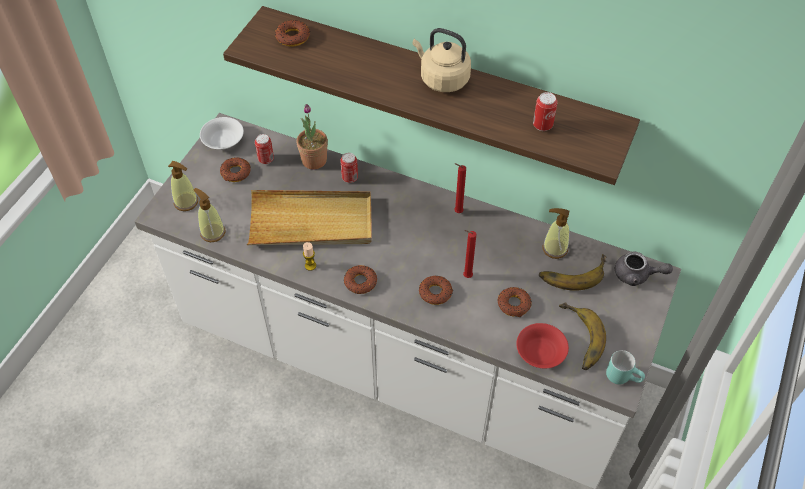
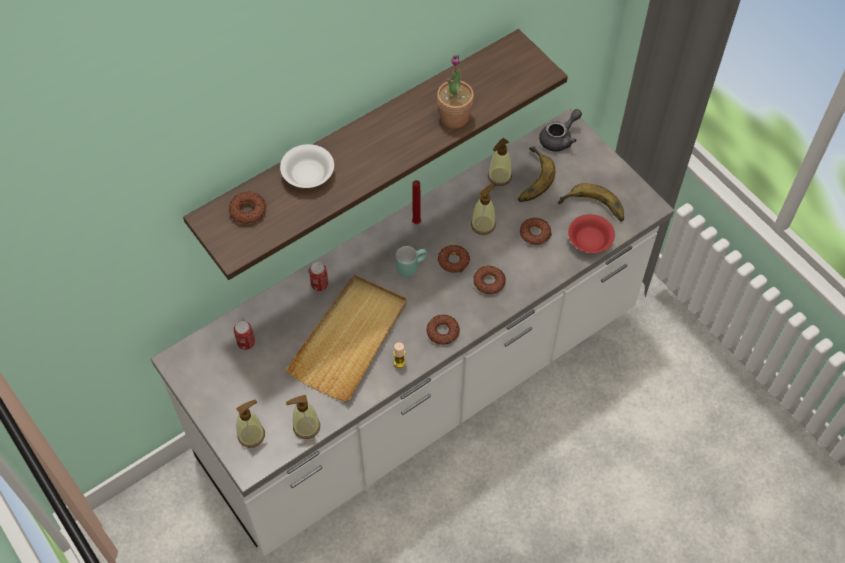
camera: 60 degrees left, 5 degrees up
white bowl [200,117,244,150] -> white bowl moved to [280,144,334,188]
donut [220,157,251,182] -> donut moved to [438,245,470,273]
potted plant [296,104,328,169] -> potted plant moved to [437,55,474,128]
beige kettle [413,28,471,92] -> none
red candle [463,230,477,278] -> none
can [533,92,558,131] -> none
turquoise mug [606,350,645,385] -> turquoise mug moved to [396,246,427,277]
none -> soap dispenser [471,183,496,235]

